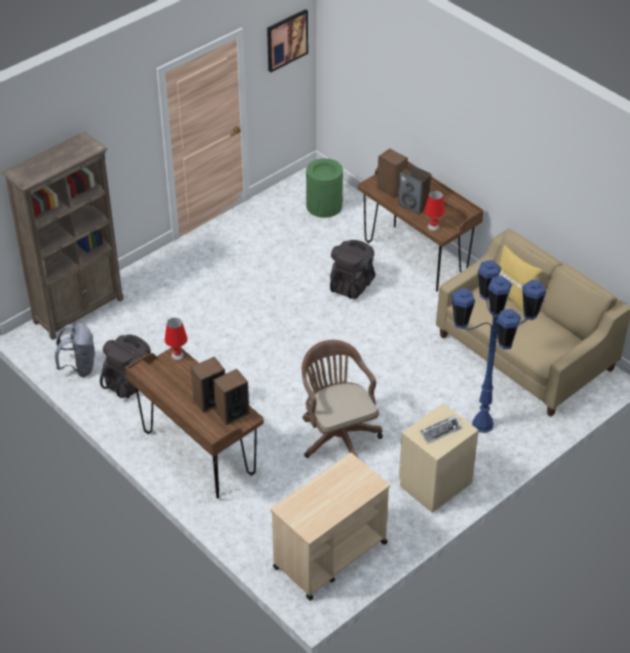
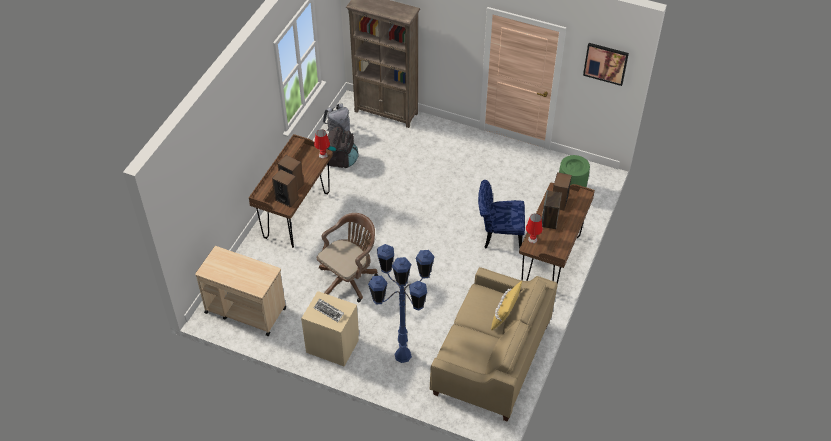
camera: 65 degrees right, 5 degrees up
black backpack [330,240,375,299] -> blue chair [478,180,525,249]

